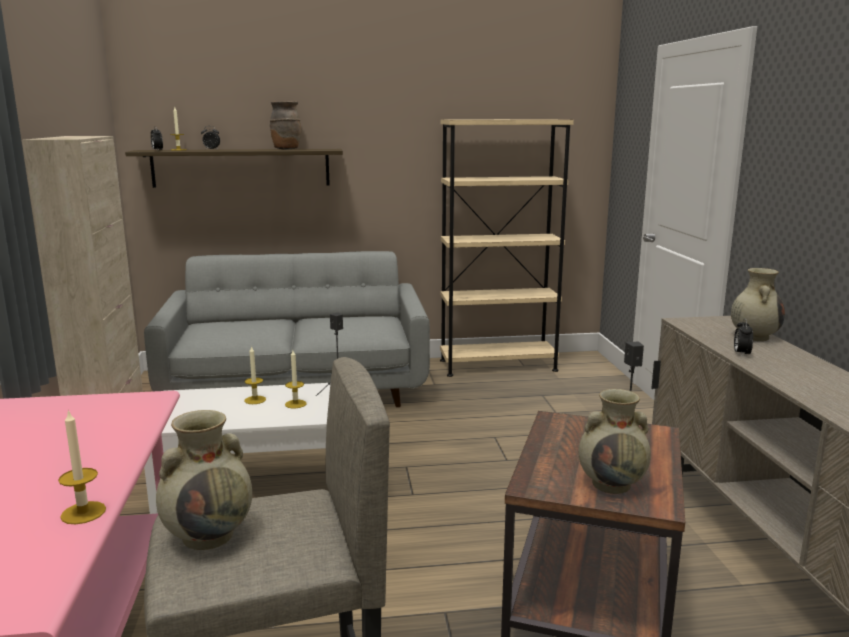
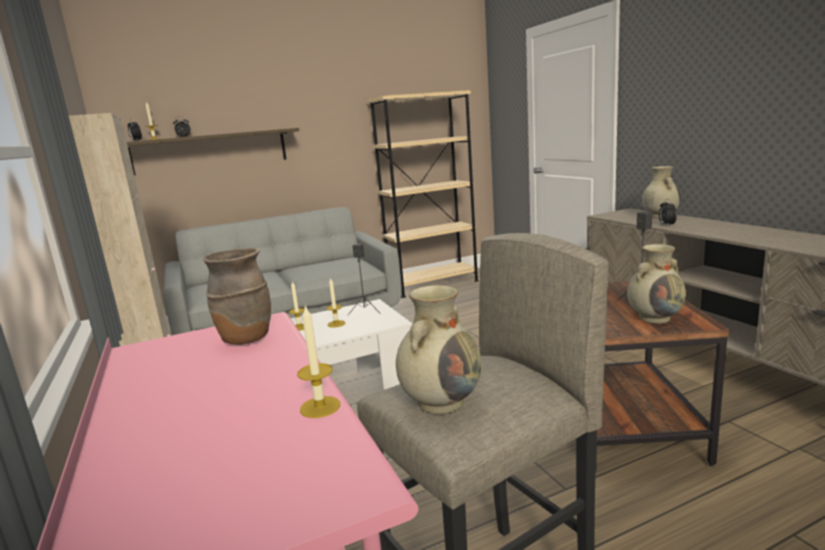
camera: 15 degrees left, 0 degrees up
brown vase [270,101,301,150] -> brown vase moved to [203,248,271,345]

